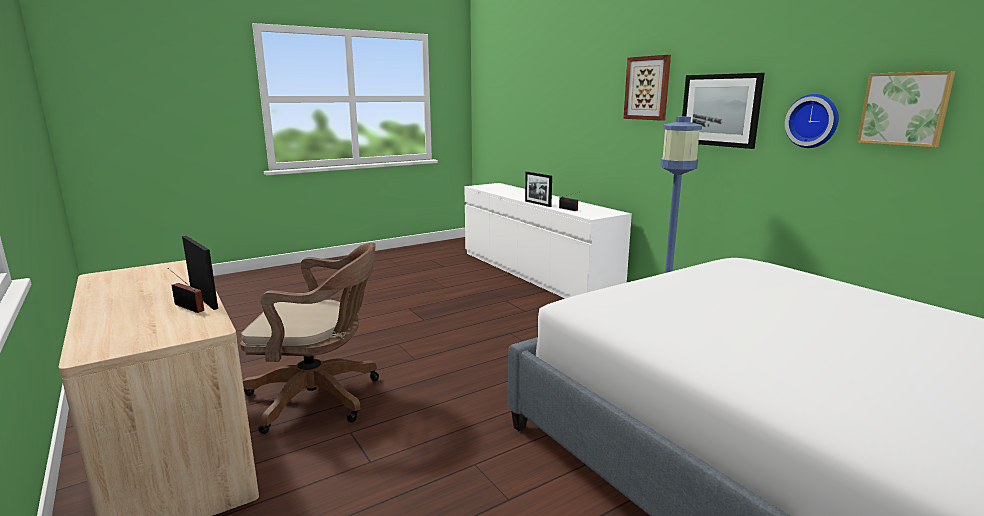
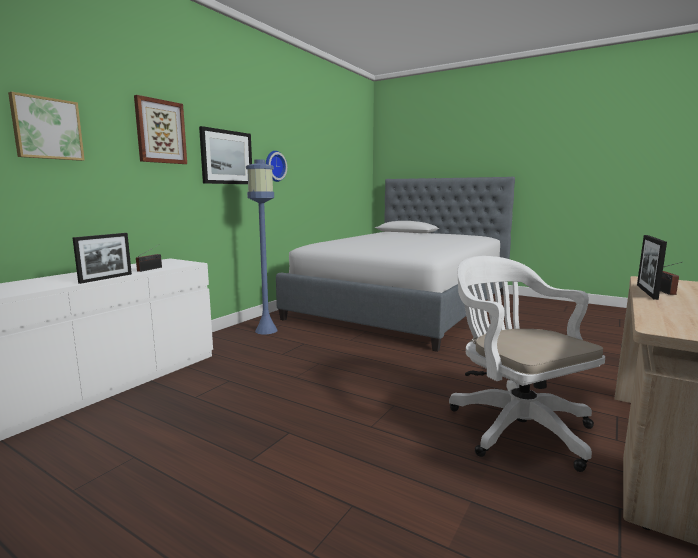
camera: 115 degrees left, 5 degrees down
brown office chair [240,243,379,434] -> white office chair [449,256,605,472]
picture [857,71,955,147] -> picture moved to [8,92,85,161]

